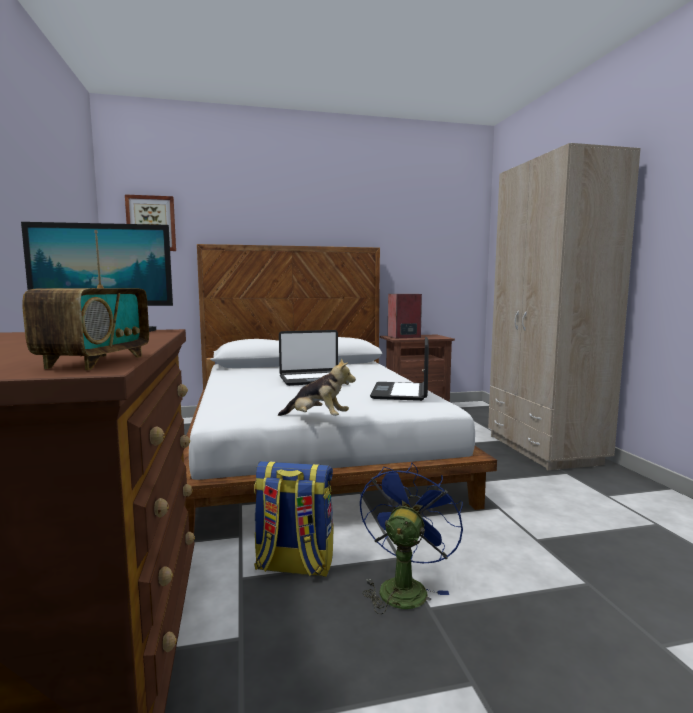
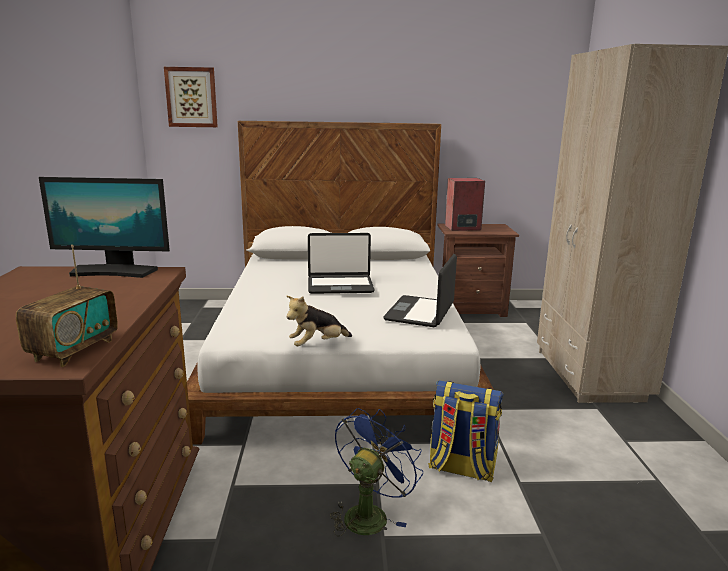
camera: 10 degrees right, 10 degrees up
backpack [254,461,333,577] -> backpack moved to [428,380,503,482]
plush toy [278,358,356,416] -> plush toy turned 120 degrees clockwise [287,296,352,346]

